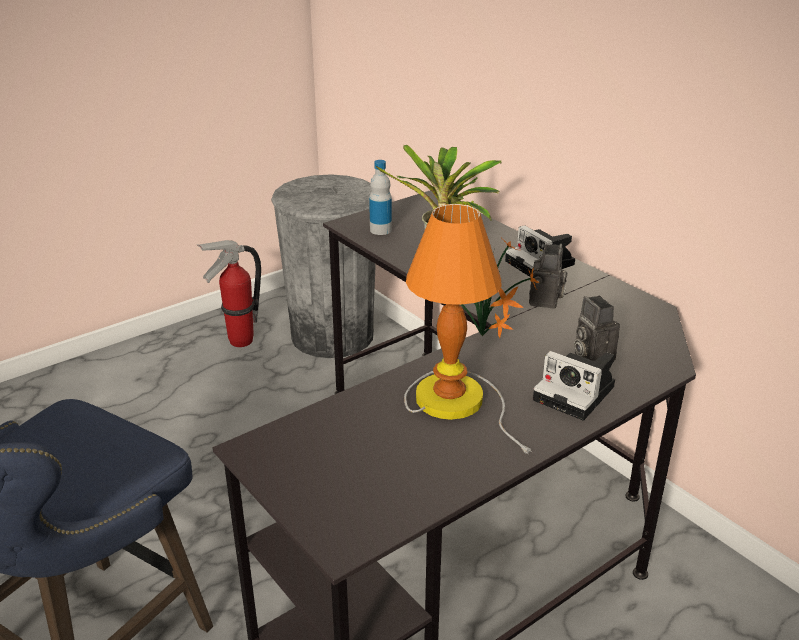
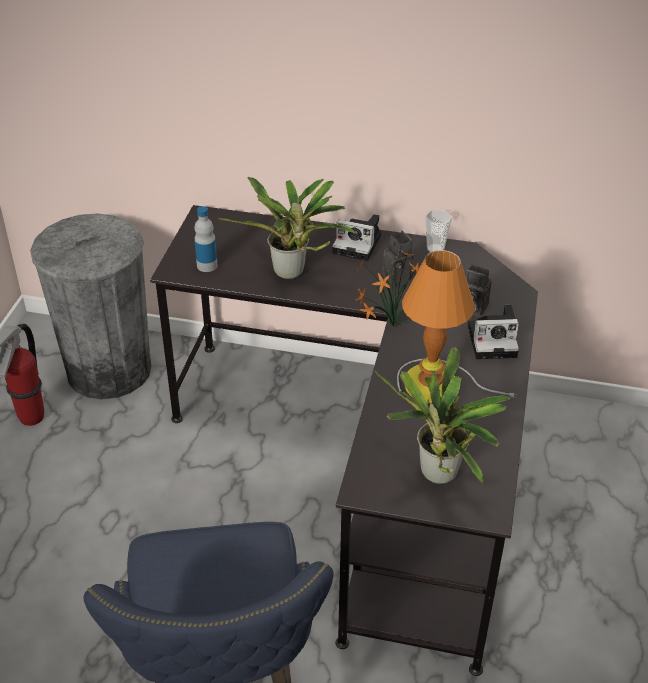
camera: 40 degrees left, 10 degrees up
none -> potted plant [374,347,510,484]
none -> cup [425,209,452,252]

